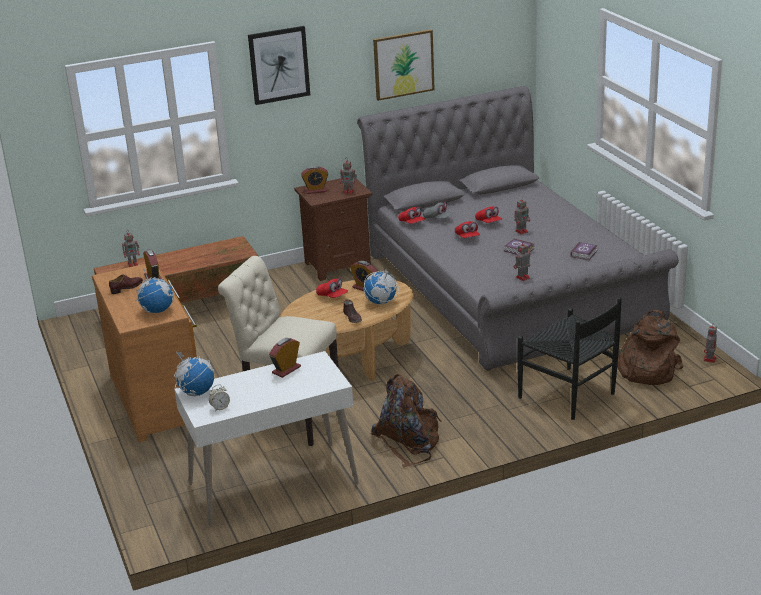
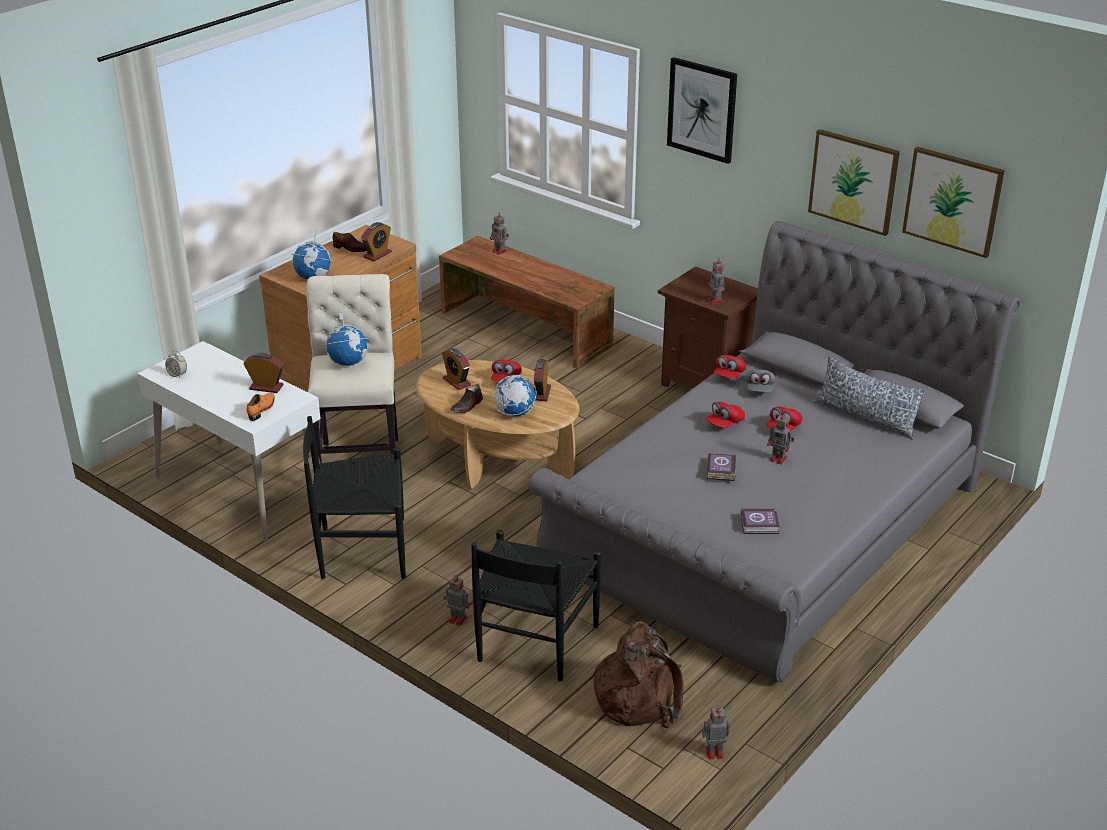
camera: 60 degrees right, 5 degrees up
globe [174,351,214,396] -> globe moved to [323,312,368,366]
alarm clock [301,166,328,194] -> alarm clock moved to [442,348,471,390]
brown backpack [371,374,442,467] -> black chair [303,416,406,579]
toy robot [514,241,530,281] -> toy robot moved to [443,575,471,626]
none -> orange shoe [247,393,275,421]
none -> pillow [813,356,927,440]
none -> picture [902,147,1005,258]

